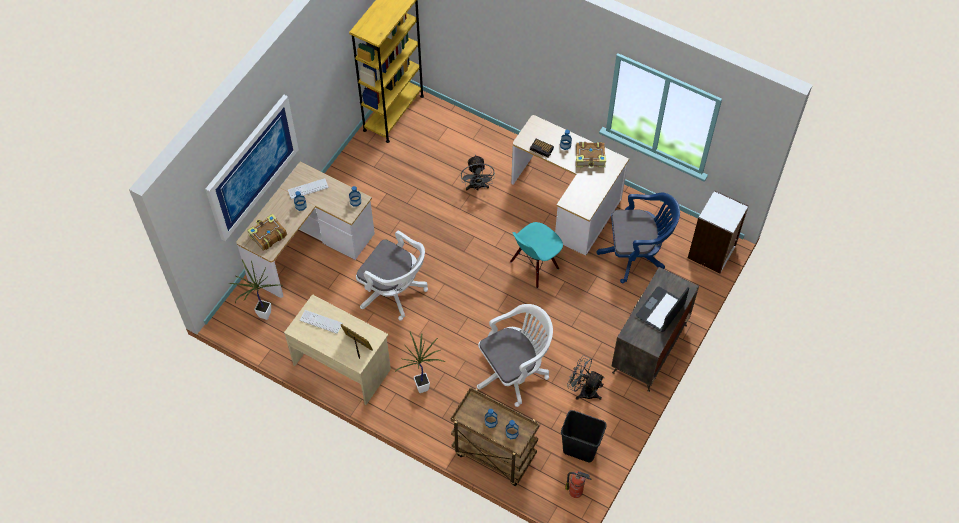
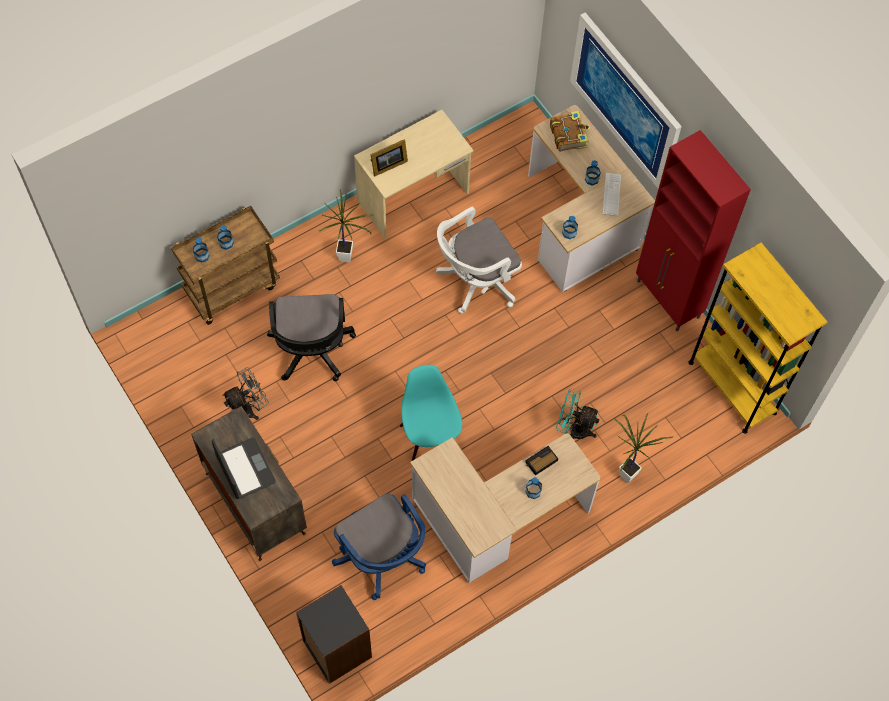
camera: 115 degrees right, 5 degrees up
potted plant [229,260,283,320] -> potted plant moved to [614,413,674,483]
keyboard [300,310,343,334] -> none
grey fan [461,155,495,191] -> turquoise fan [556,389,600,439]
white office chair [477,304,553,407] -> black office chair [267,294,356,381]
black trash can [561,410,606,462] -> none
fire extinguisher [565,471,591,498] -> none
book [576,142,606,168] -> none
blue office chair [596,193,680,283] -> blue office chair turned 60 degrees counterclockwise [332,494,426,600]
white bookcase [688,190,749,273] -> black bookcase [296,585,372,684]
none -> red cabinet [636,130,751,331]

